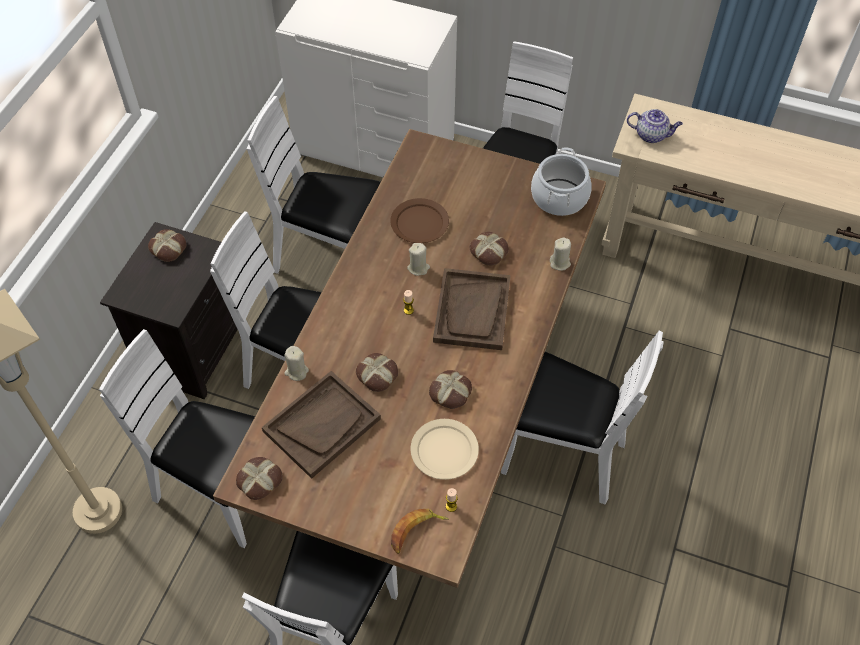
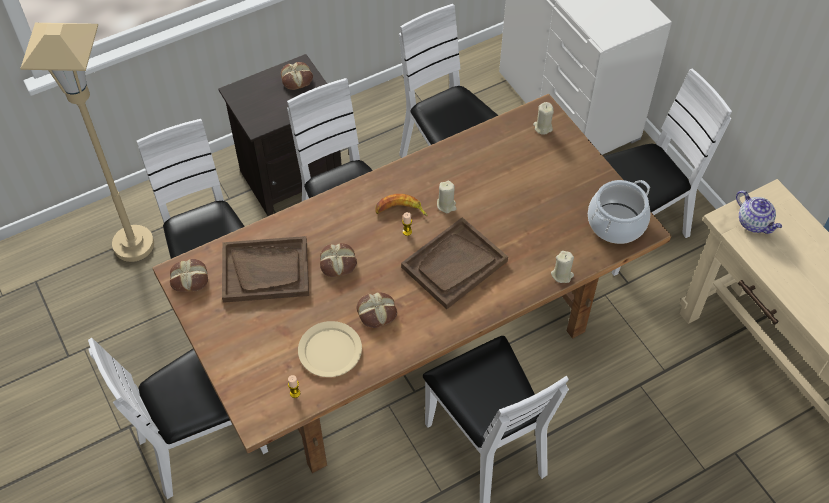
camera: 40 degrees right, 0 degrees up
beige candle [284,346,309,381] -> beige candle moved to [533,102,554,135]
brown plate [390,198,449,243] -> none
banana [391,509,449,554] -> banana moved to [375,194,428,216]
bread [469,232,509,266] -> none

